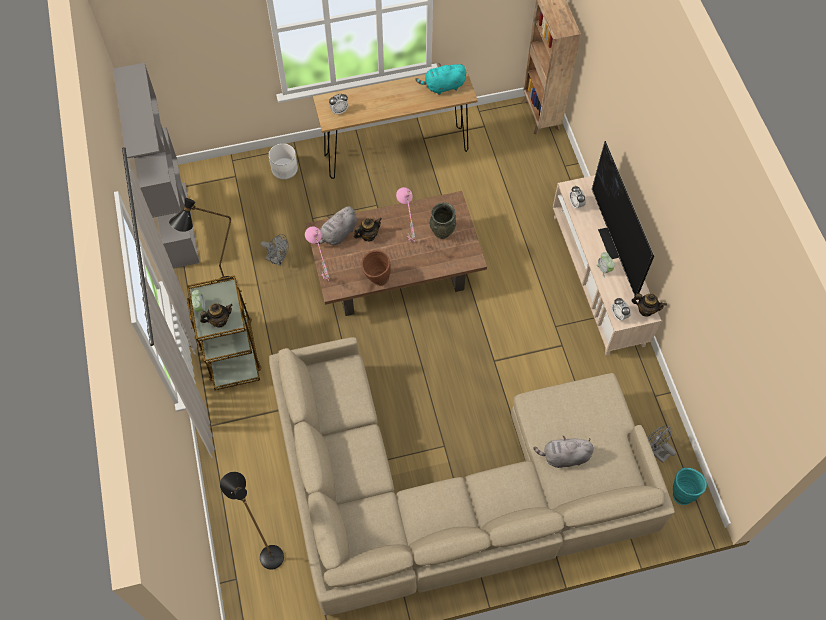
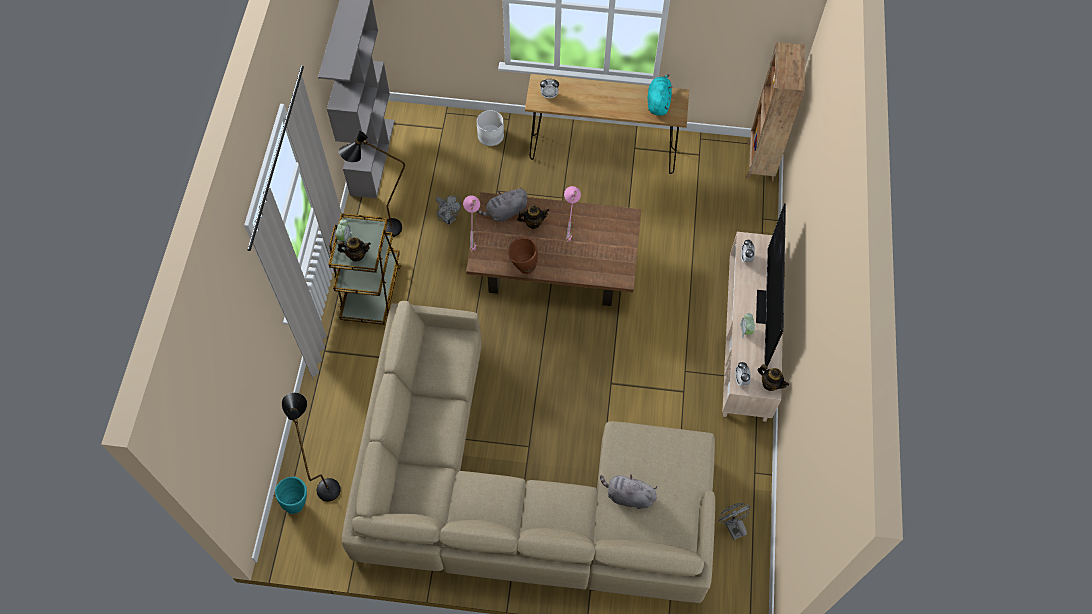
camera: 20 degrees right, 0 degrees up
turquoise plush toy [416,63,466,95] -> turquoise plush toy turned 90 degrees clockwise [647,74,672,116]
grey vase [430,202,456,239] -> none
turquoise vase [673,468,707,505] -> turquoise vase moved to [275,477,307,514]

